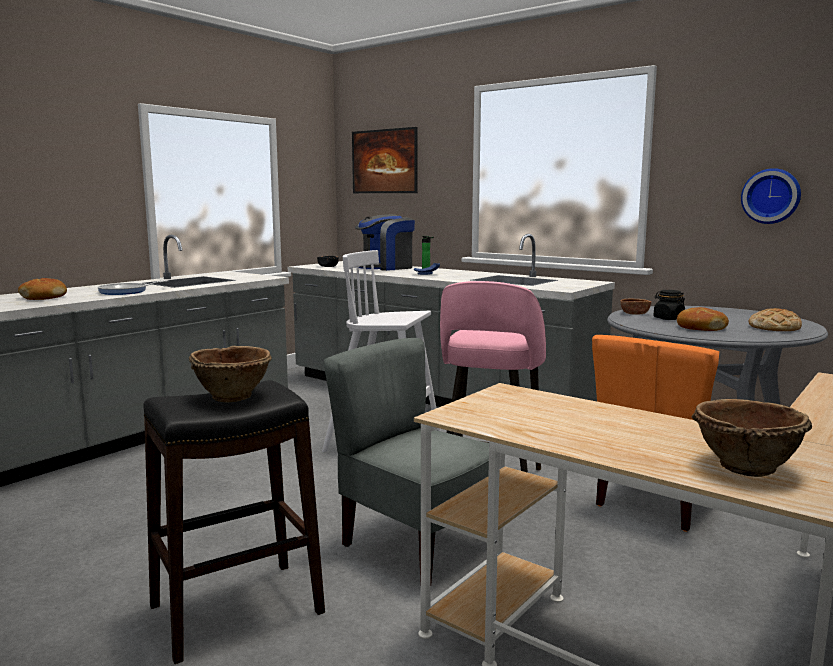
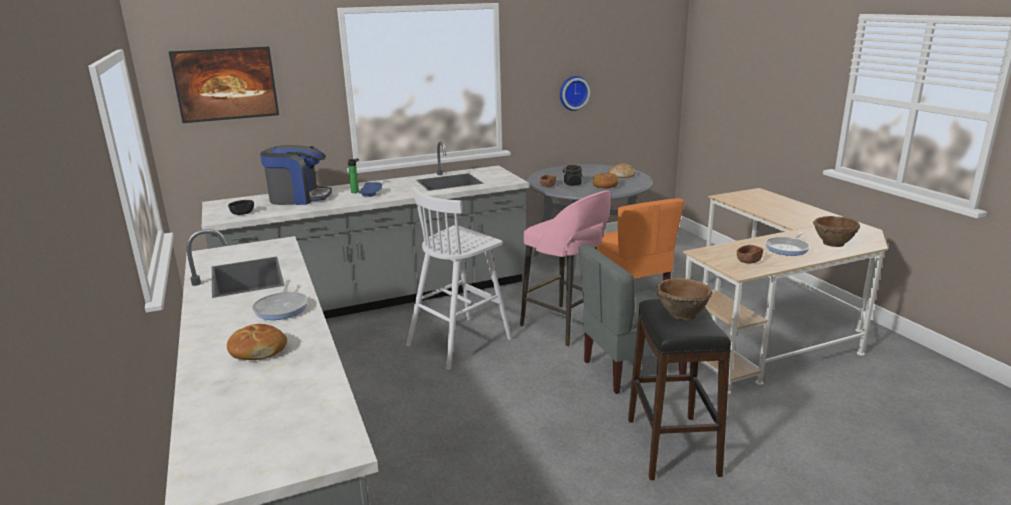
camera: 60 degrees left, 10 degrees up
coffee machine [355,214,415,271] -> coffee machine turned 90 degrees counterclockwise [260,145,332,205]
none -> brown bowl [737,245,763,264]
none -> frying pan [765,231,810,256]

